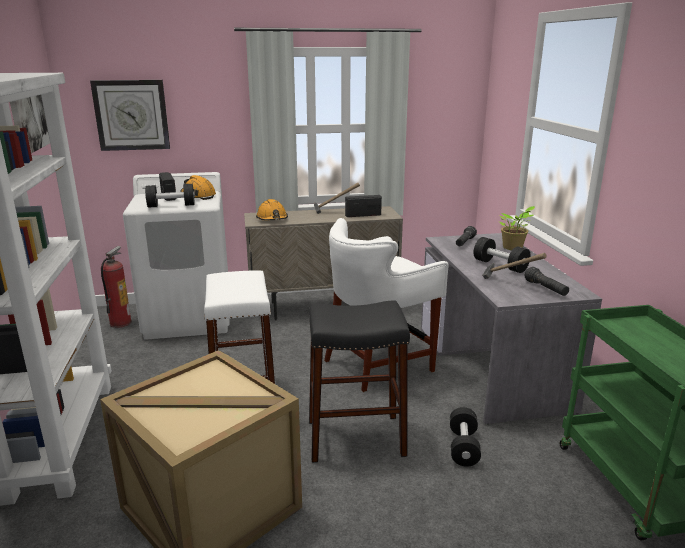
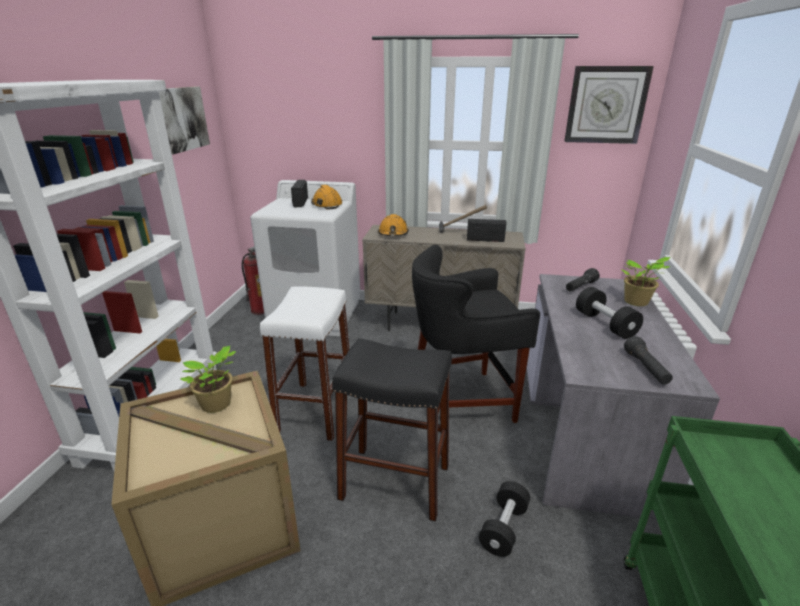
camera: 20 degrees right, 5 degrees up
wall clock [90,80,170,151] -> wall clock moved to [564,66,654,144]
black dumbbell [145,184,195,208] -> none
white stool [324,218,449,392] -> black stool [412,245,540,423]
hammer [482,253,547,279] -> none
none -> potted plant [180,346,236,413]

